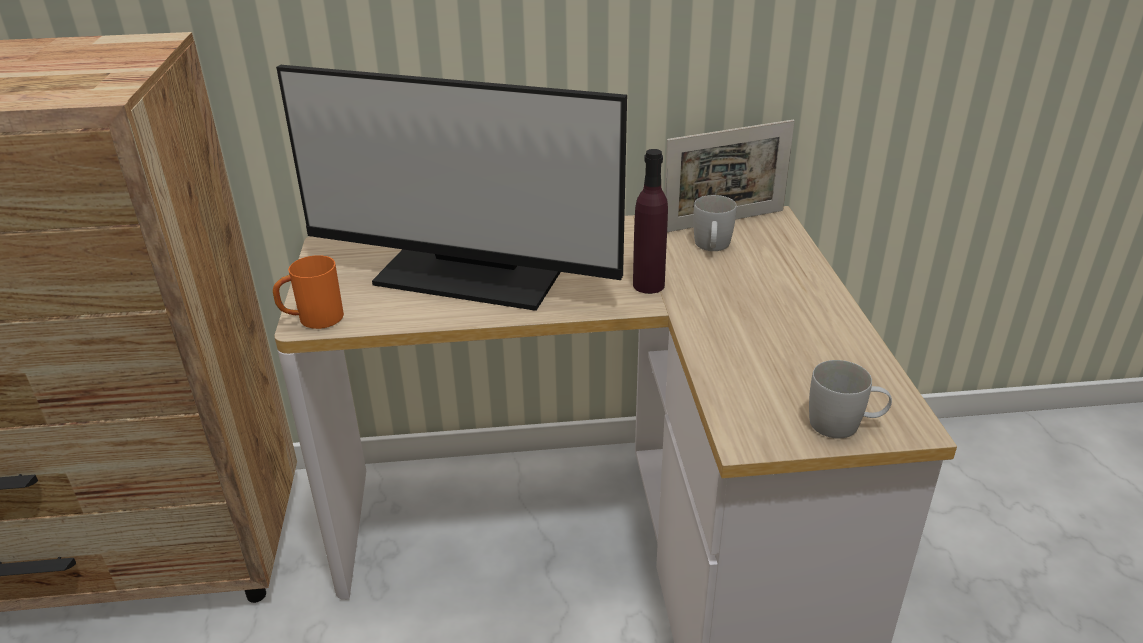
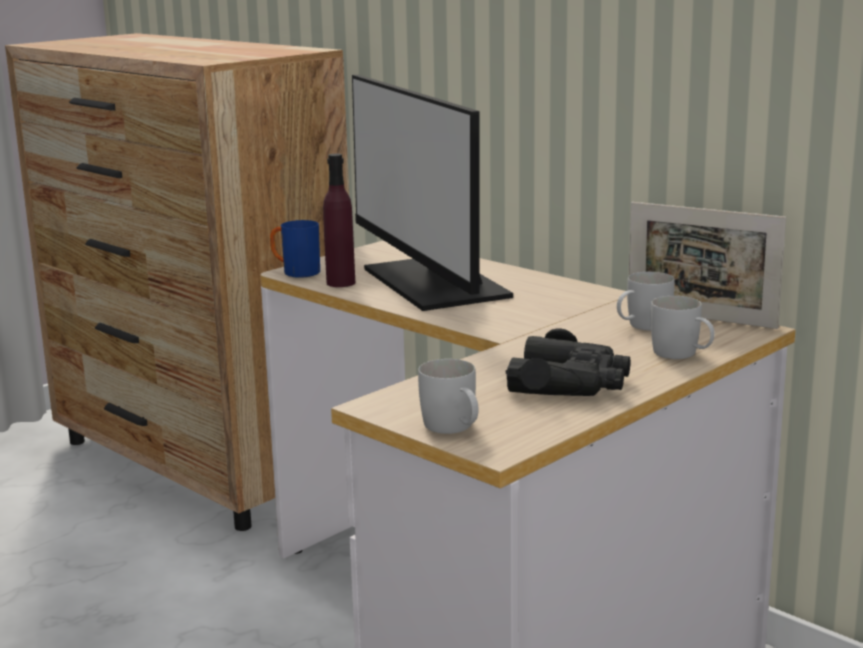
camera: 50 degrees right, 15 degrees down
orange mug [273,255,344,329] -> blue mug [270,220,320,278]
purple bottle [633,149,668,294] -> purple bottle moved to [323,154,355,287]
none -> black binoculars [506,329,631,396]
none -> white mug [651,296,715,359]

